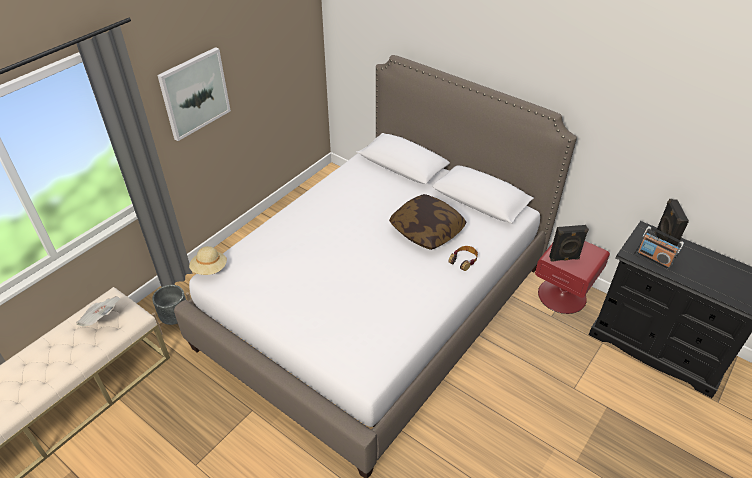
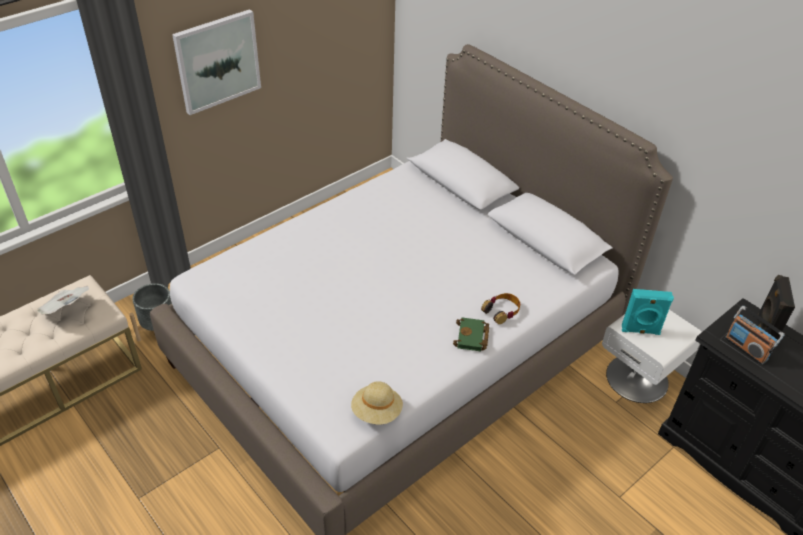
camera: 10 degrees right, 0 degrees up
beige hat [189,246,227,275] -> beige hat moved to [351,381,403,424]
pillow [389,194,466,250] -> none
red nightstand [535,241,610,314] -> white nightstand [602,310,702,403]
black speaker [549,225,589,262] -> turquoise speaker [622,289,674,335]
none -> green book [453,317,489,352]

